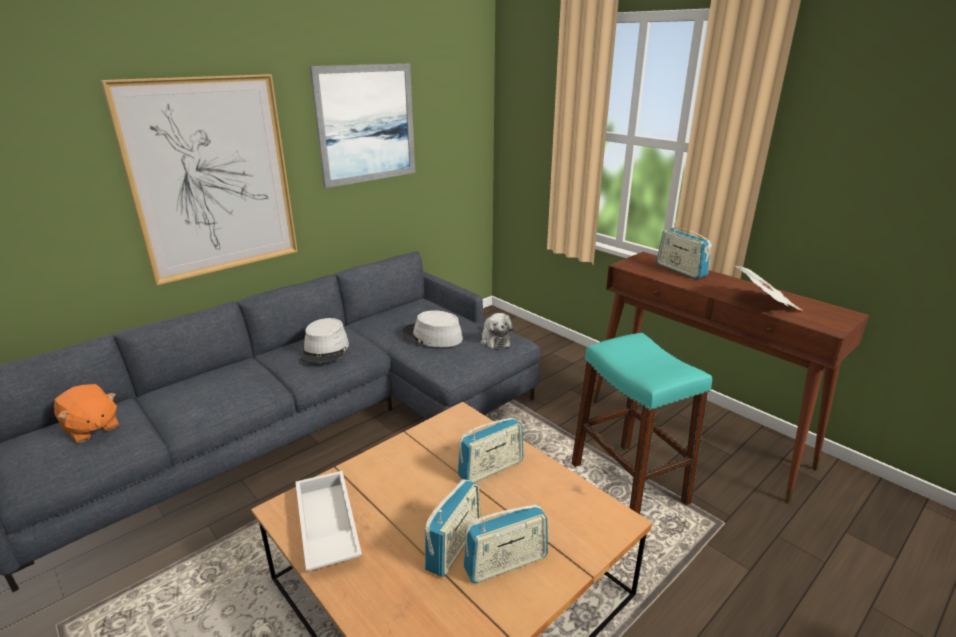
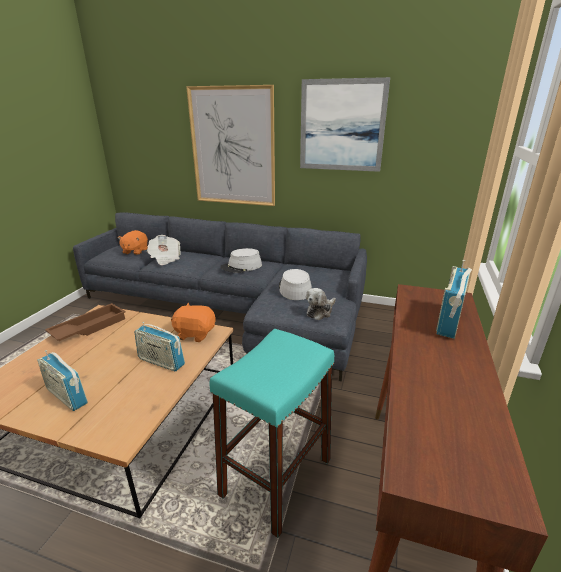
camera: 60 degrees right, 0 degrees up
white tray [296,471,362,571] -> brown tray [45,303,126,341]
radio [425,479,481,577] -> none
newspaper [735,266,802,310] -> newspaper moved to [147,235,181,265]
none -> orange plush toy [171,303,216,342]

